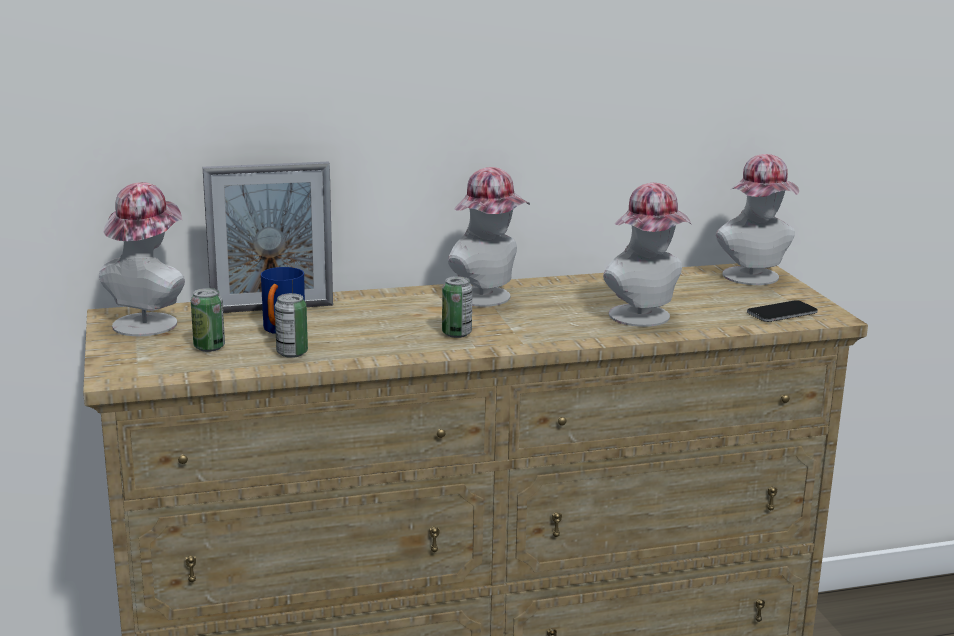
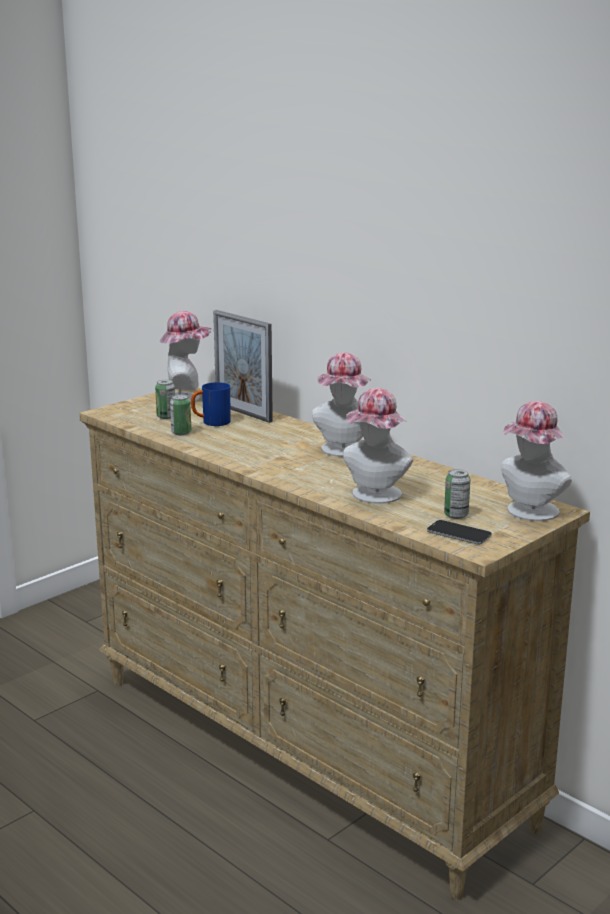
camera: 60 degrees right, 0 degrees up
can [442,276,473,338] -> can moved to [444,469,470,519]

